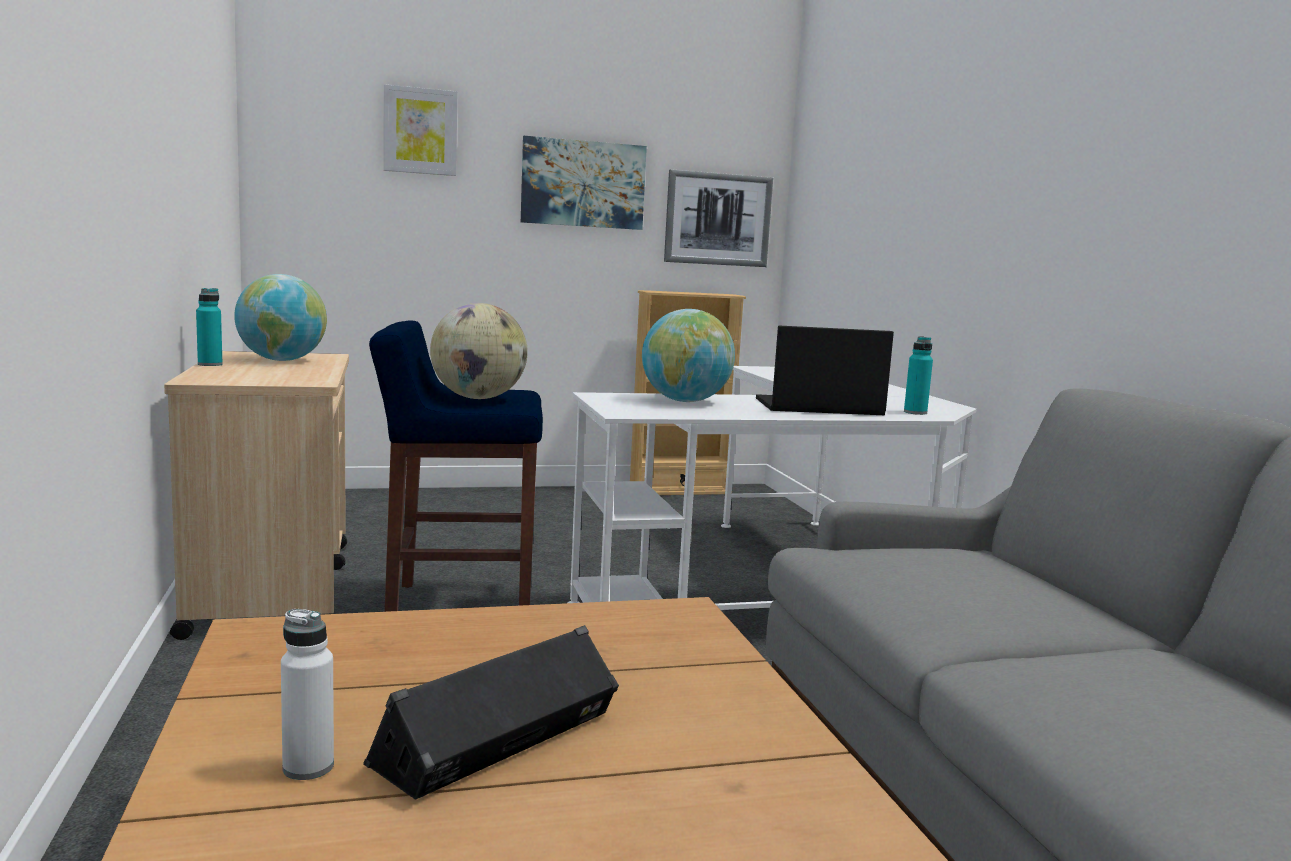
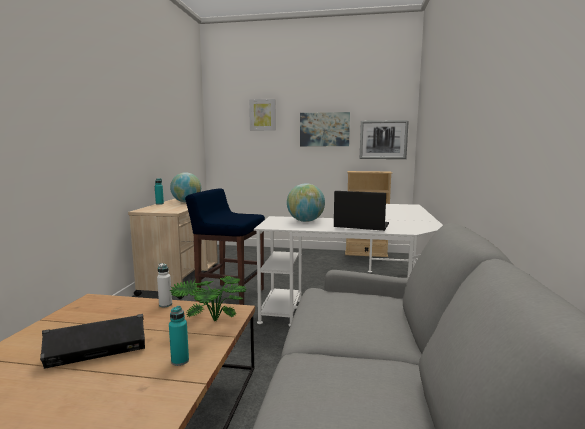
camera: 25 degrees right, 0 degrees up
white bottle [281,609,334,780] -> white bottle moved to [157,263,172,307]
globe [430,303,528,399] -> none
turquoise bottle [904,336,933,415] -> turquoise bottle moved to [169,306,189,366]
none -> potted plant [169,276,246,321]

